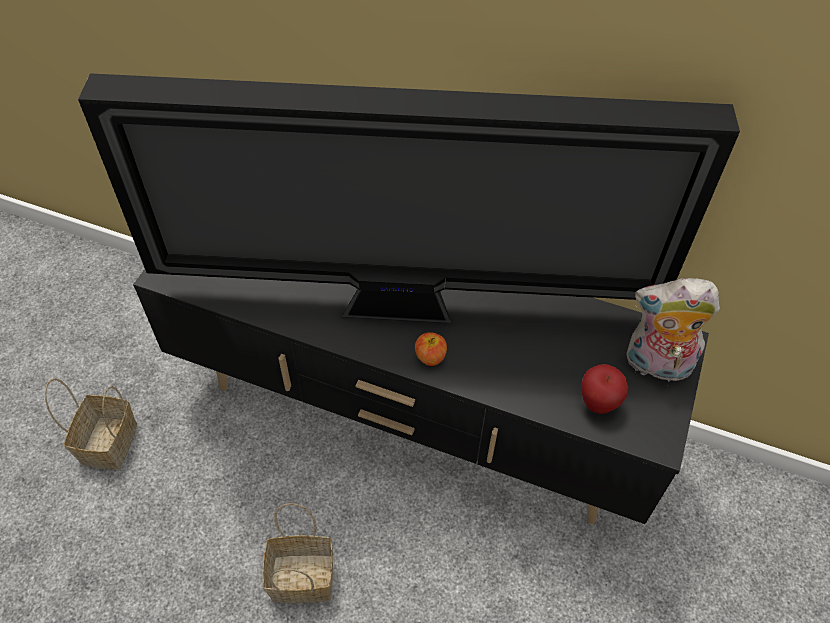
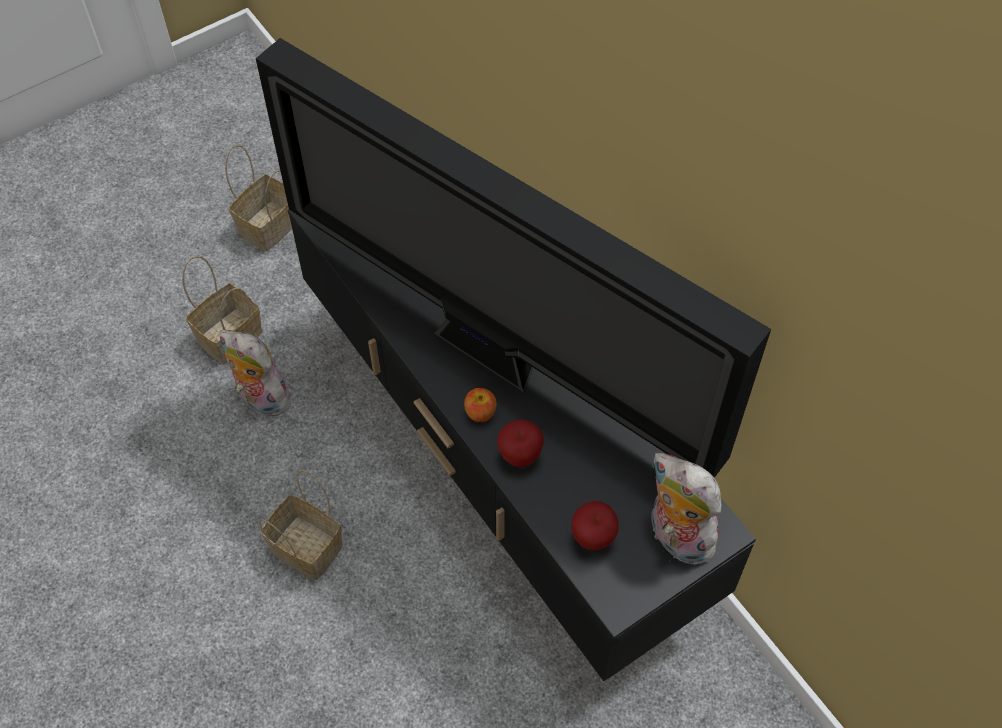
camera: 35 degrees right, 5 degrees up
none -> plush toy [219,330,295,416]
none -> basket [225,144,292,251]
none -> apple [497,419,544,467]

